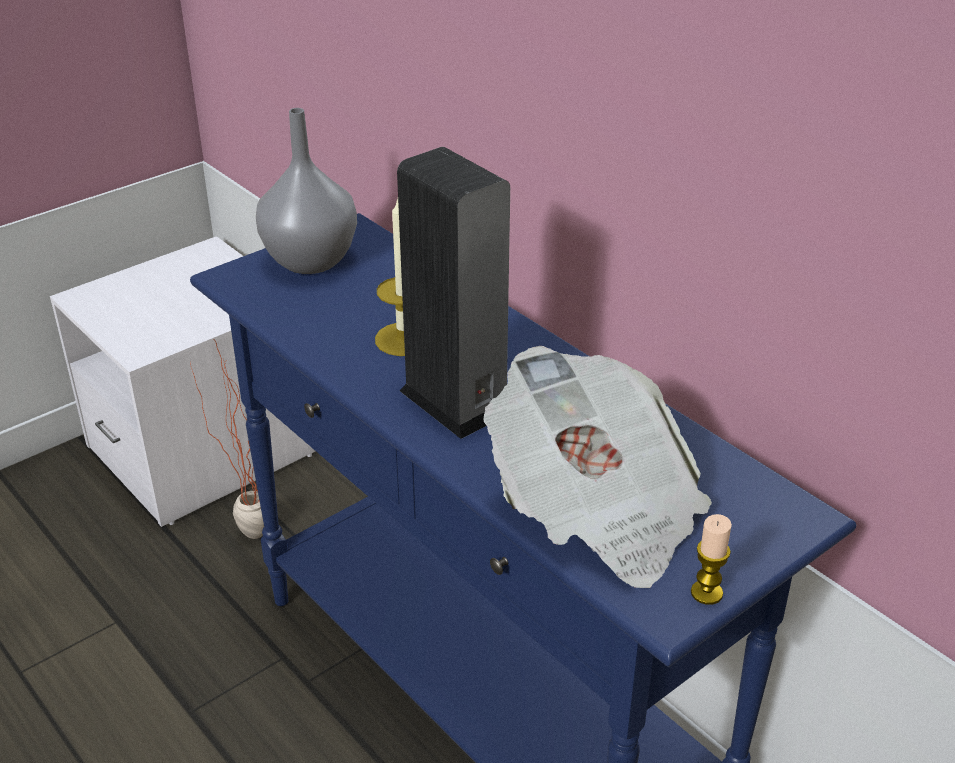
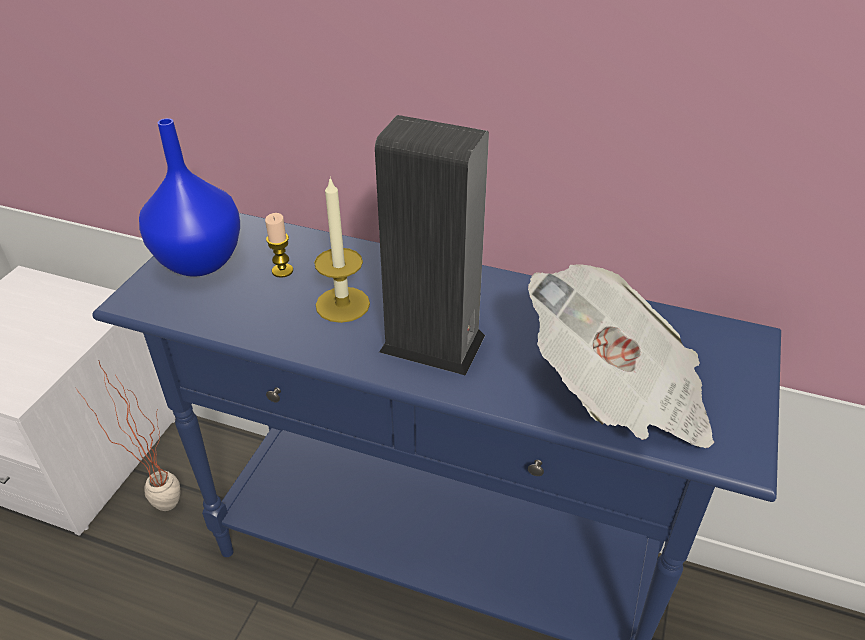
camera: 30 degrees left, 5 degrees up
grey vase [256,108,357,274] -> blue vase [139,118,240,277]
candle [691,514,732,605] -> candle moved to [265,213,293,278]

